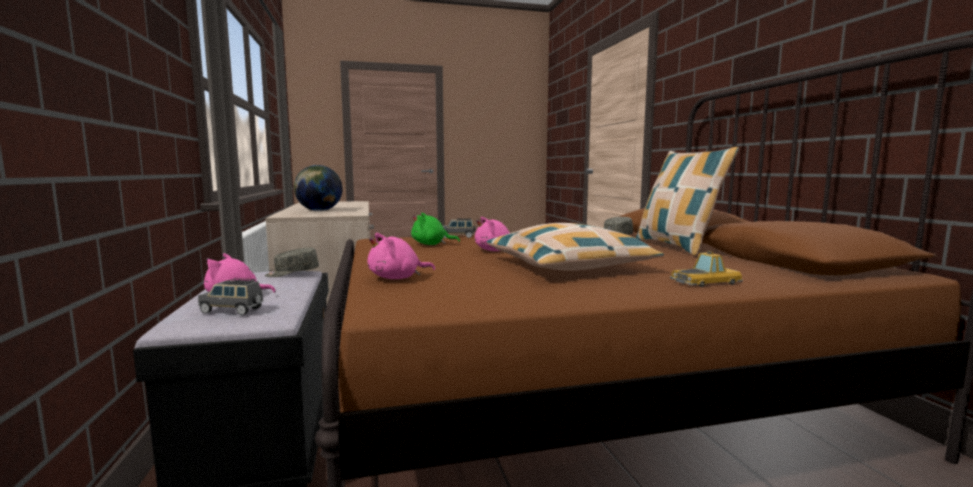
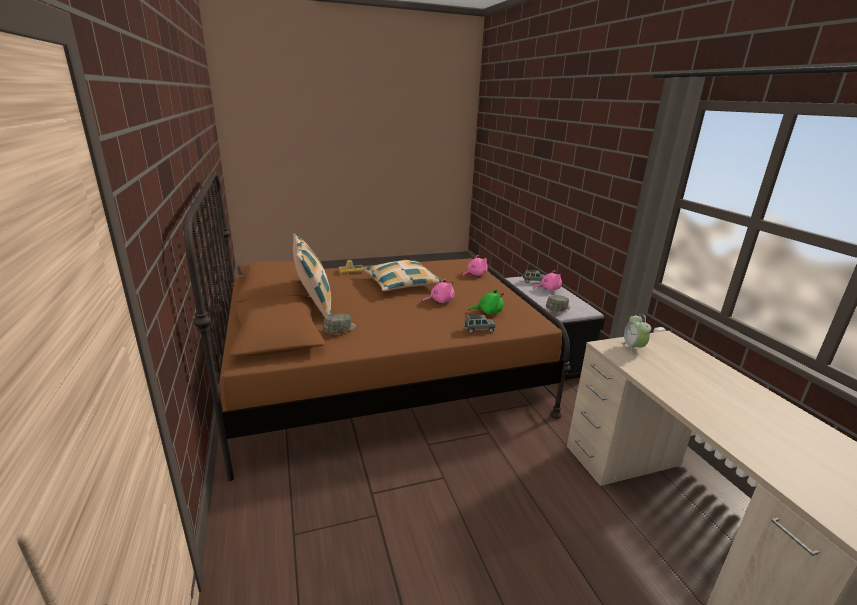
camera: 175 degrees right, 15 degrees up
globe [294,165,343,211] -> none
none -> alarm clock [621,314,651,354]

